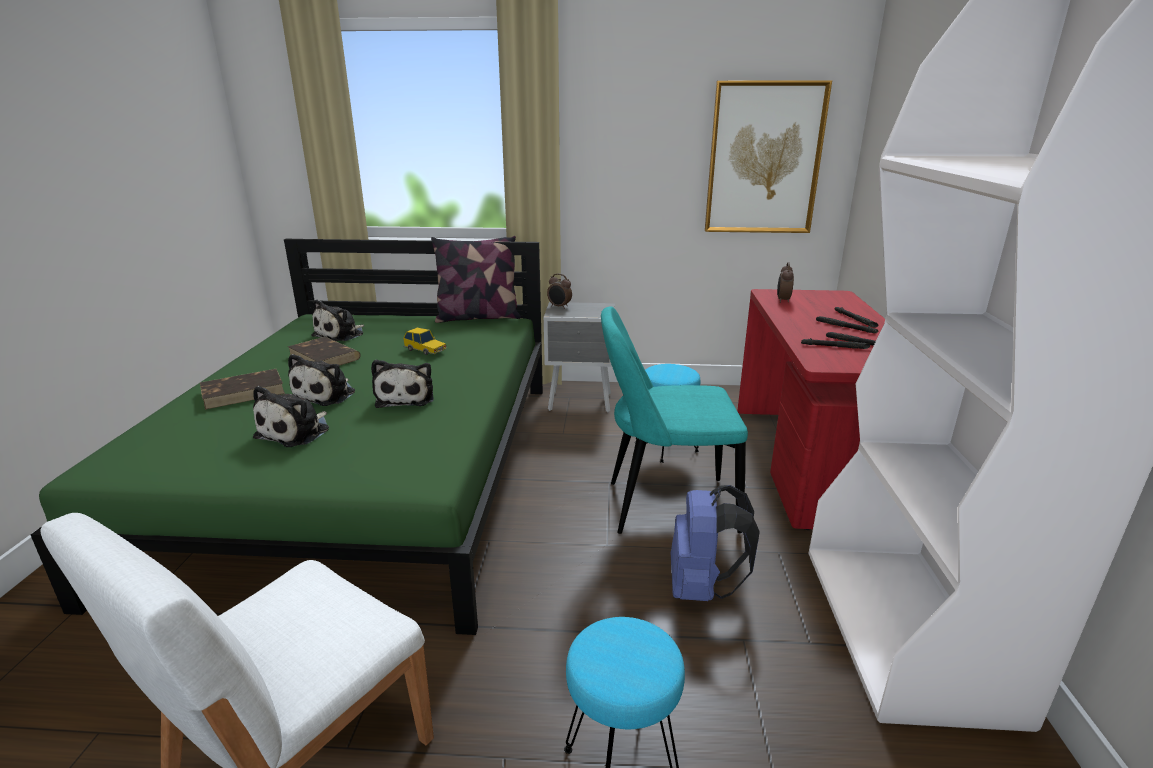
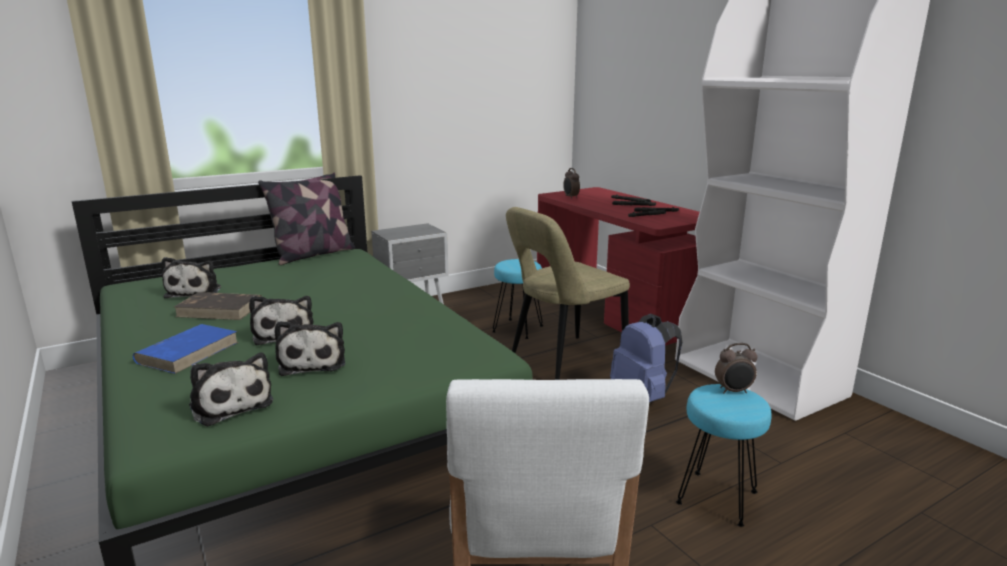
camera: 35 degrees left, 5 degrees down
brown book [200,369,285,410] -> blue book [133,324,239,374]
plush toy [371,360,434,408] -> plush toy moved to [189,353,273,426]
toy car [403,328,447,355] -> none
alarm clock [547,273,572,309] -> alarm clock moved to [715,343,757,394]
turquoise chair [601,306,748,534] -> beige chair [506,207,630,380]
picture [705,80,832,233] -> none

